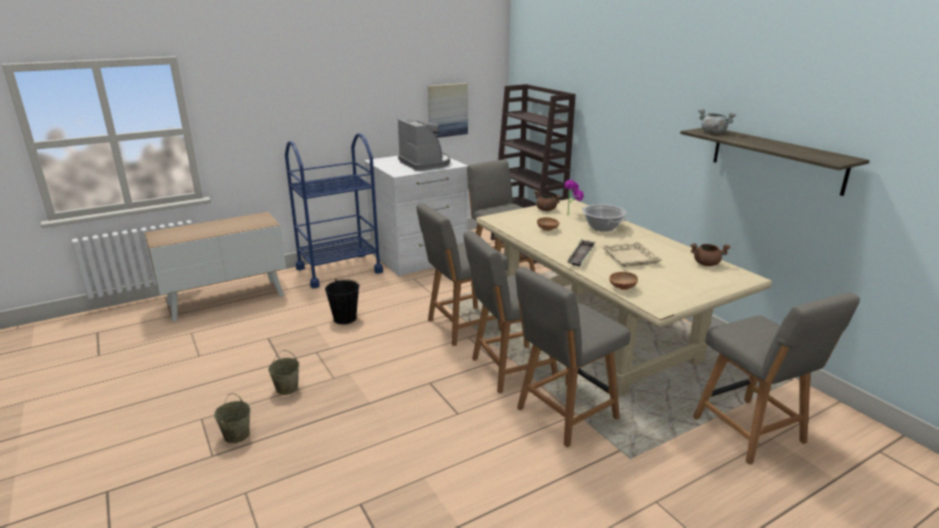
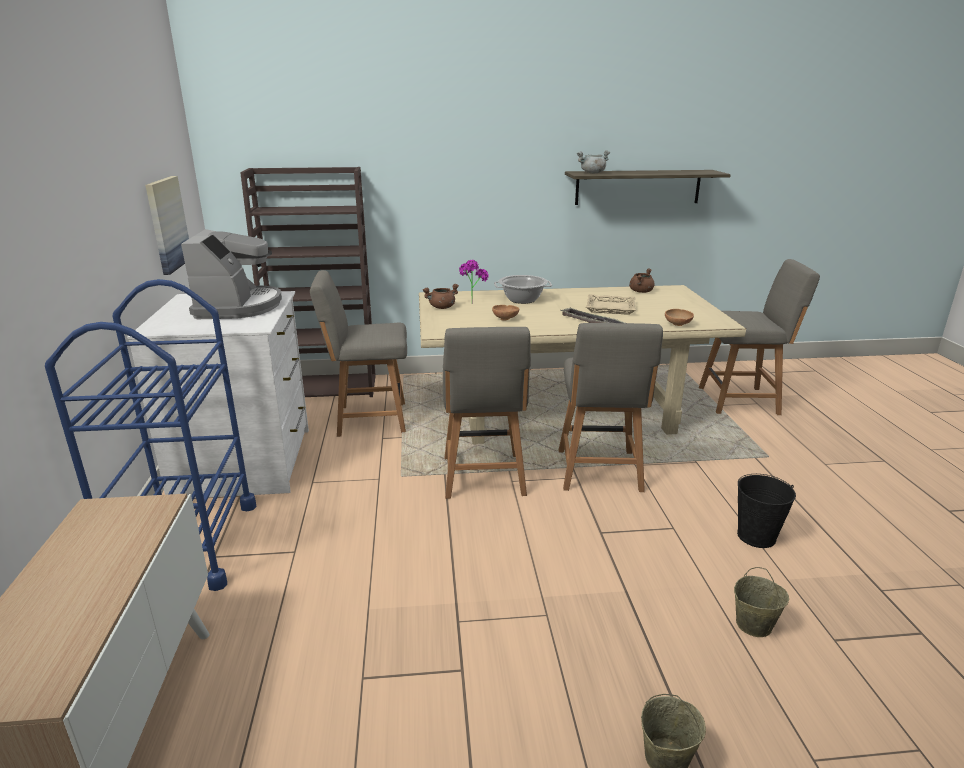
camera: 65 degrees left, 0 degrees up
beige bucket [268,350,299,395] -> beige bucket moved to [734,567,789,637]
black bucket [325,280,359,324] -> black bucket moved to [737,474,796,548]
coffee machine [398,119,450,171] -> coffee machine turned 90 degrees clockwise [181,229,282,319]
grey chair [515,267,631,447] -> none

